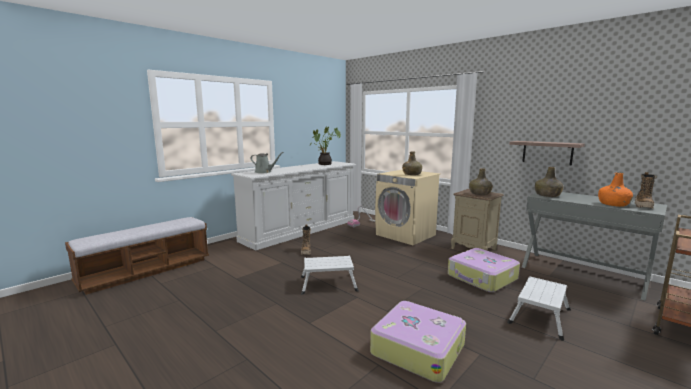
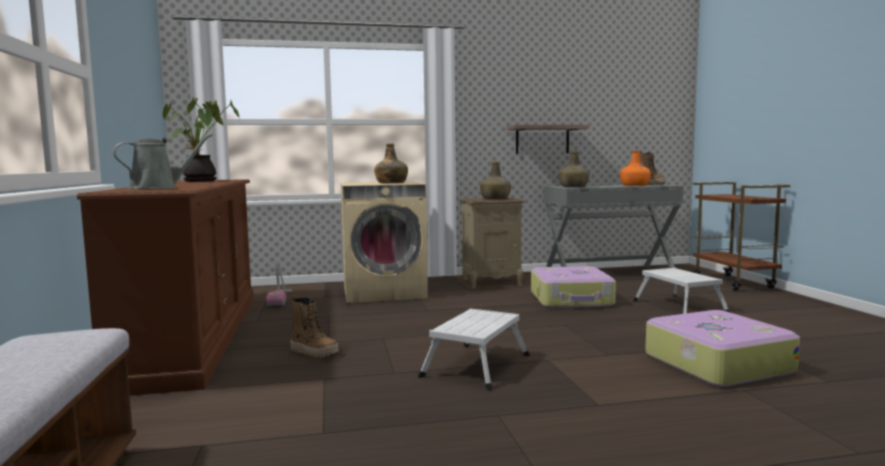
camera: 55 degrees left, 5 degrees down
white cabinet [231,161,356,251] -> brown cabinet [77,179,254,396]

